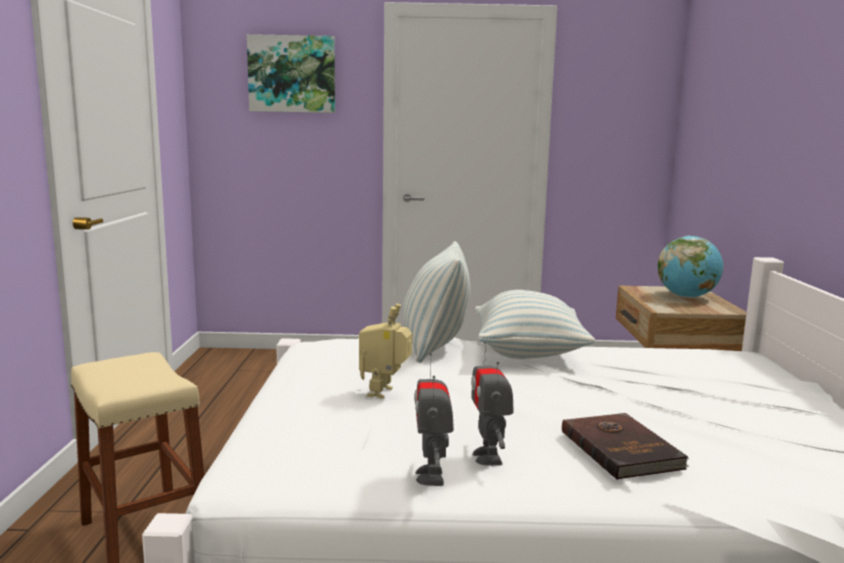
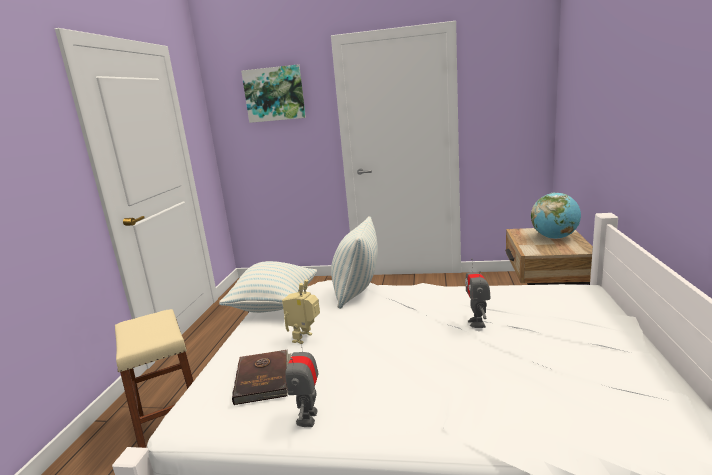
camera: 10 degrees right, 5 degrees up
toy robot [471,341,514,466] -> toy robot moved to [465,258,491,328]
pillow [475,290,595,359] -> pillow moved to [219,261,317,313]
brown book [562,413,689,480] -> brown book moved to [232,349,291,405]

